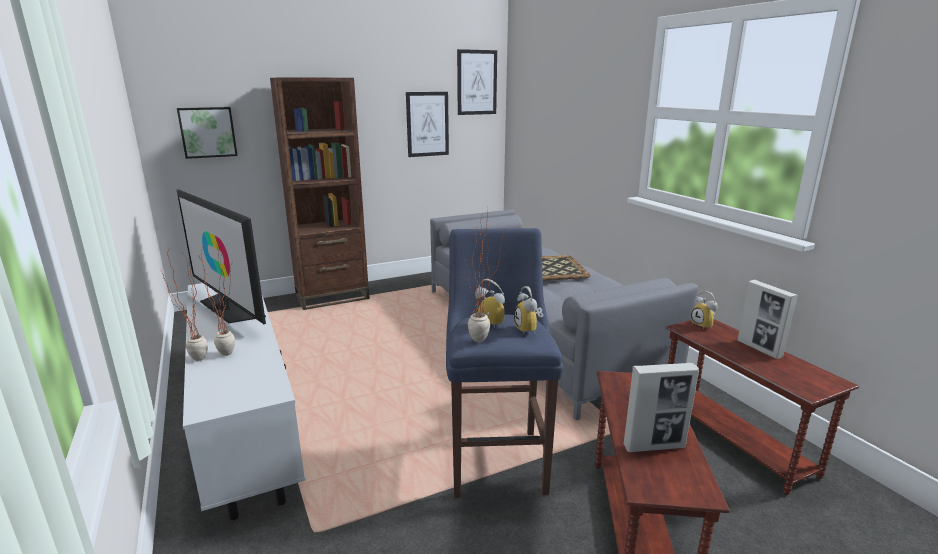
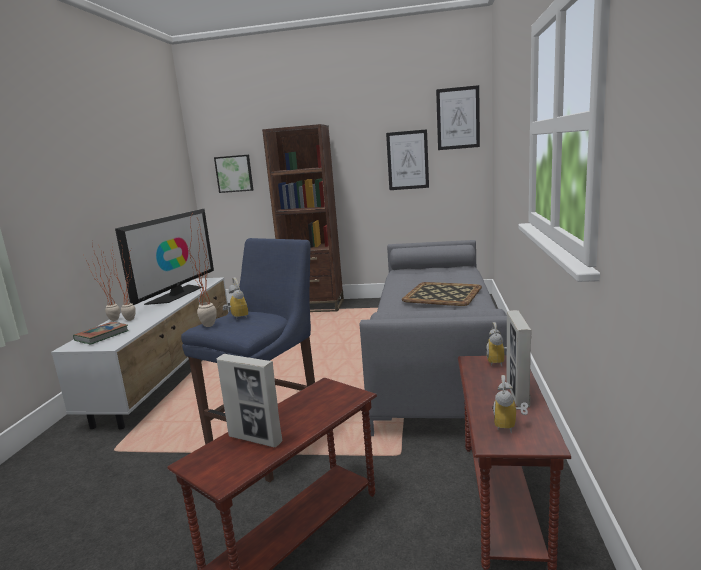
camera: 35 degrees right, 5 degrees down
television [177,189,266,324] -> television turned 150 degrees counterclockwise [115,209,214,305]
alarm clock [514,286,543,335] -> alarm clock moved to [492,375,528,434]
none -> book [73,322,129,345]

